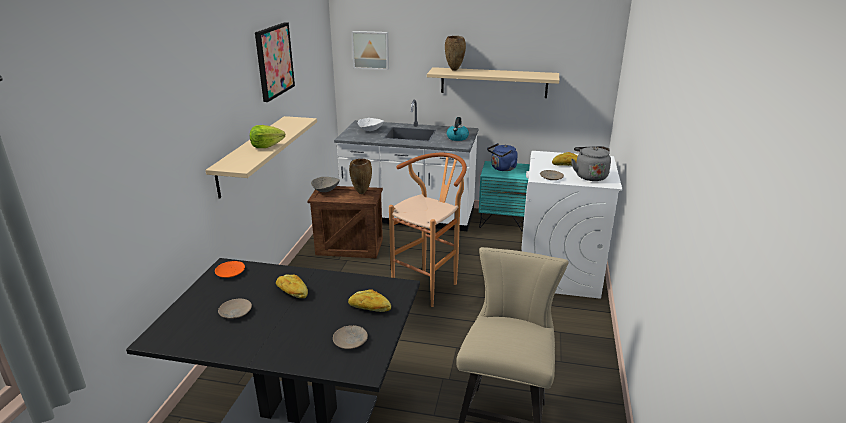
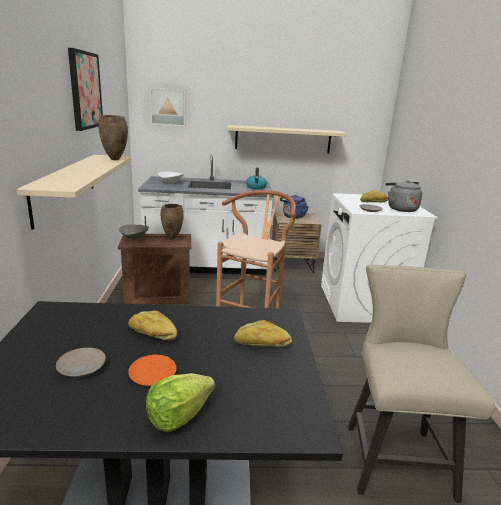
camera: 15 degrees left, 5 degrees down
orange plate [215,261,245,278] -> orange plate moved to [128,355,177,386]
lettuce [250,125,285,148] -> lettuce moved to [146,373,215,433]
beige plate [333,325,368,349] -> none
brown vase [445,36,466,71] -> brown vase moved to [98,115,128,160]
turquoise nightstand [479,161,530,232] -> brown nightstand [272,212,322,273]

